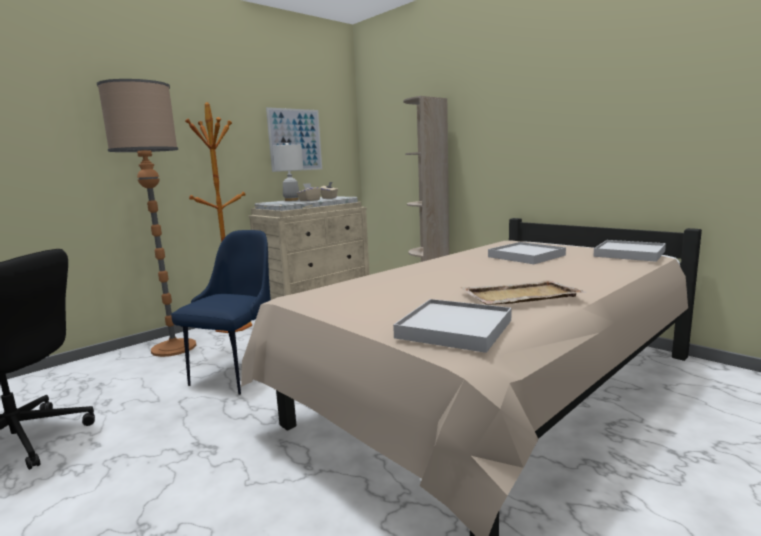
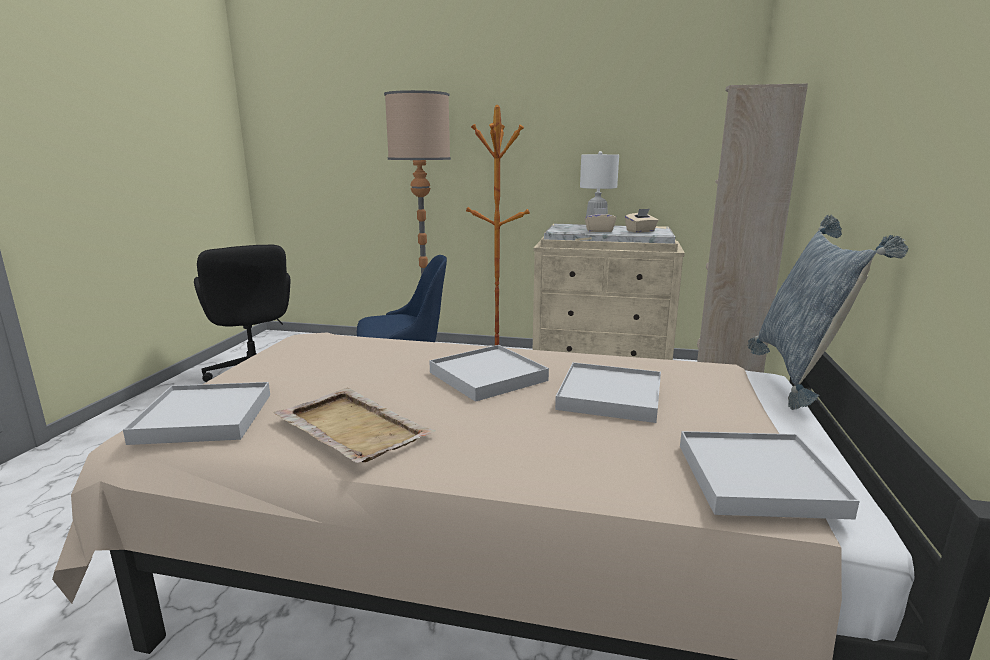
camera: 55 degrees right, 5 degrees up
picture [266,107,322,172] -> none
none -> white tray [429,345,549,402]
none -> pillow [748,214,909,410]

